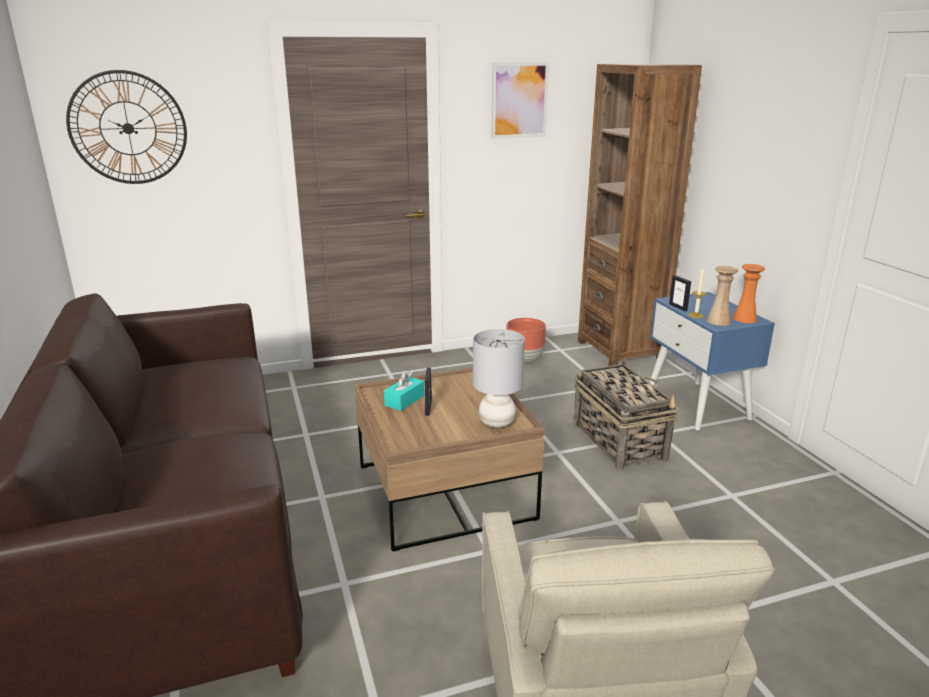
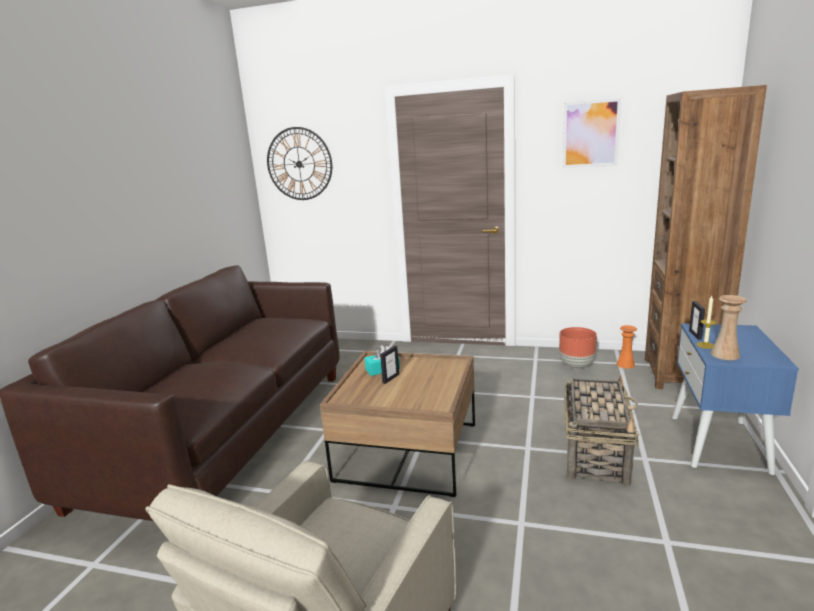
camera: 35 degrees right, 5 degrees down
grey table lamp [473,329,525,428] -> none
orange vase [733,264,765,323] -> orange vase moved to [617,325,637,369]

